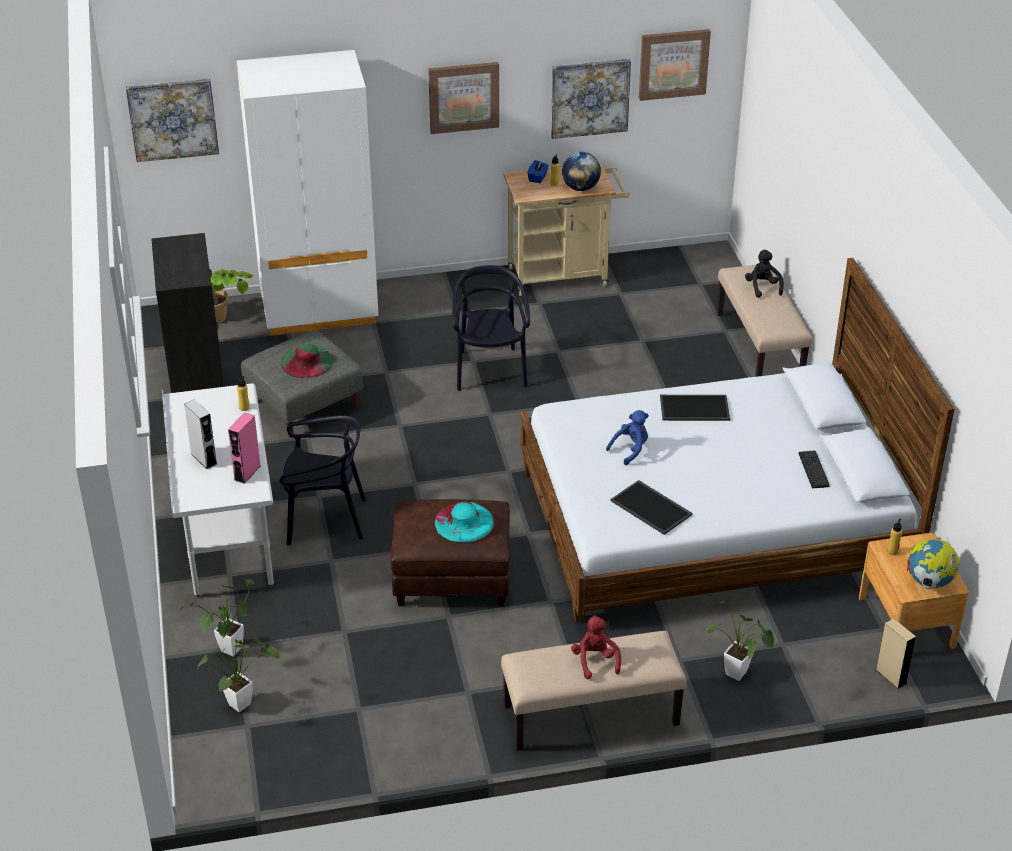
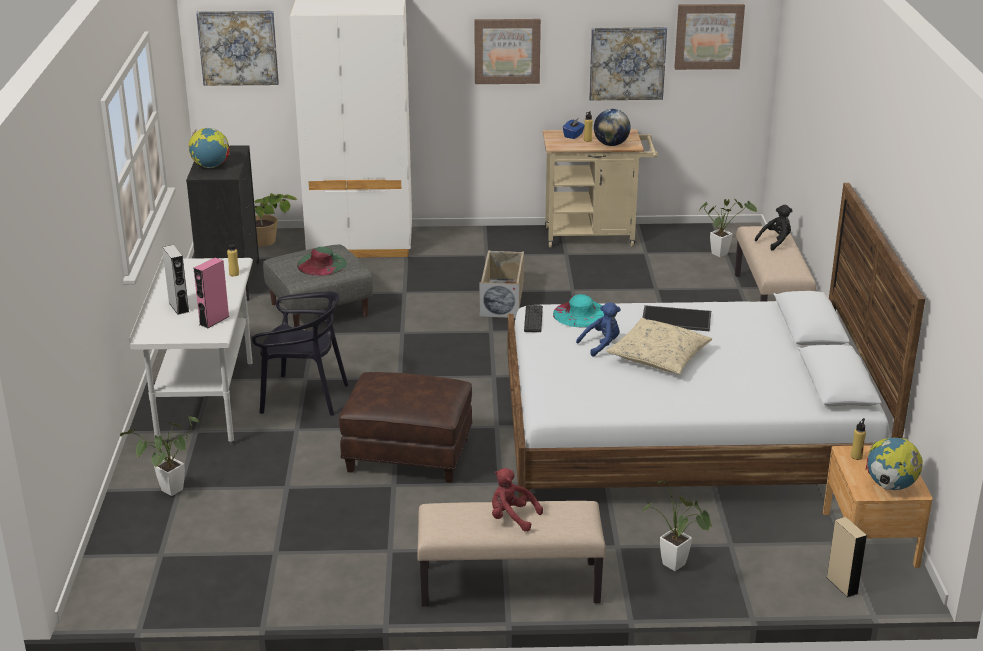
camera: 10 degrees right, 10 degrees down
potted plant [198,635,280,712] -> potted plant moved to [699,199,757,257]
turquoise hat [434,502,494,542] -> turquoise hat moved to [553,294,604,328]
black chair [452,265,530,391] -> beige storage box [479,250,524,318]
red plush toy [571,615,621,679] -> red plush toy turned 60 degrees counterclockwise [492,468,543,531]
tray [611,480,692,535] -> none
black plush toy [745,250,784,298] -> black plush toy turned 60 degrees clockwise [755,205,793,251]
keyboard [799,451,829,488] -> keyboard moved to [524,305,543,332]
none -> globe [188,128,229,168]
none -> beige pillow [606,318,712,374]

